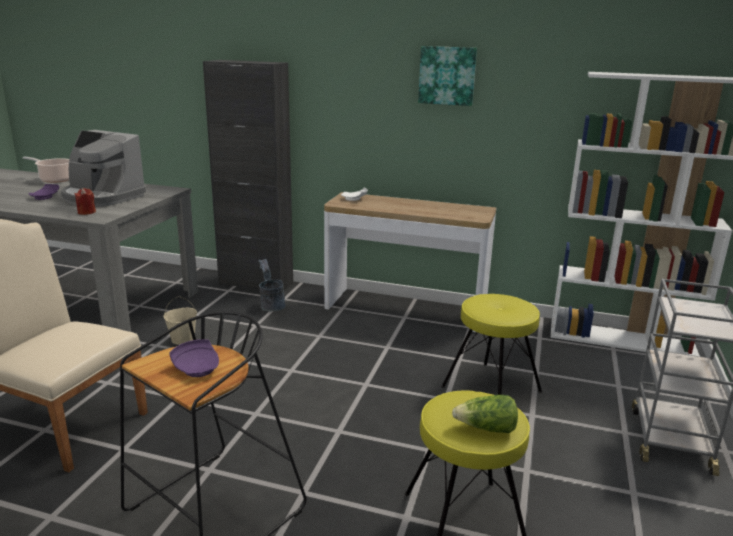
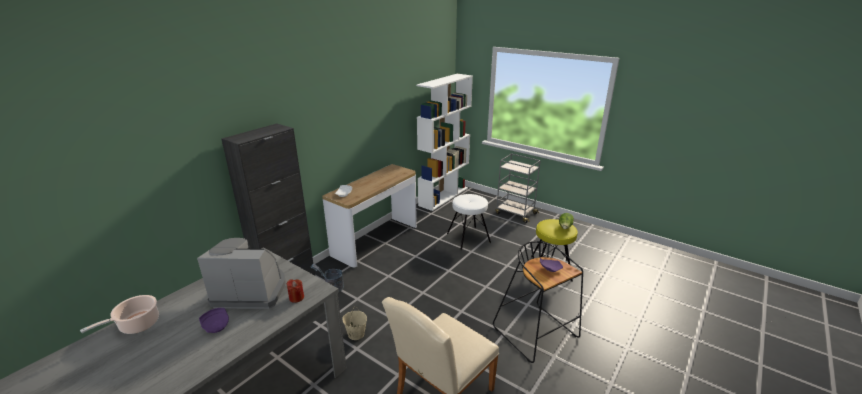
camera: 70 degrees left, 5 degrees up
coffee machine [61,130,146,207] -> coffee machine turned 135 degrees counterclockwise [197,238,286,309]
picture [418,46,477,106] -> none
yellow stool [441,294,542,395] -> white stool [447,194,491,250]

